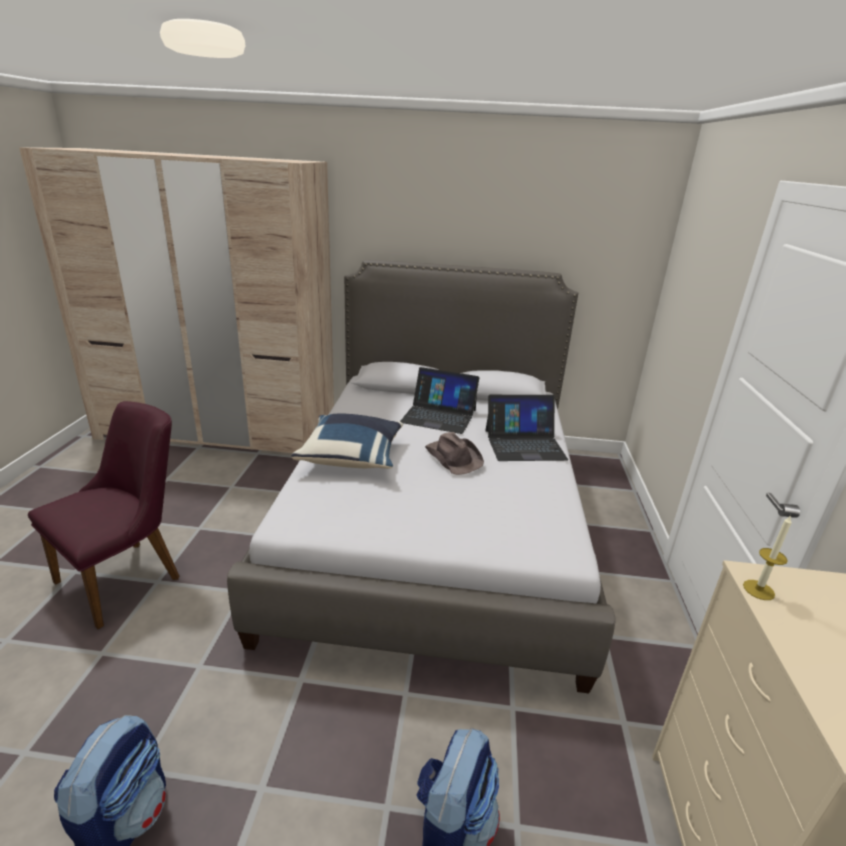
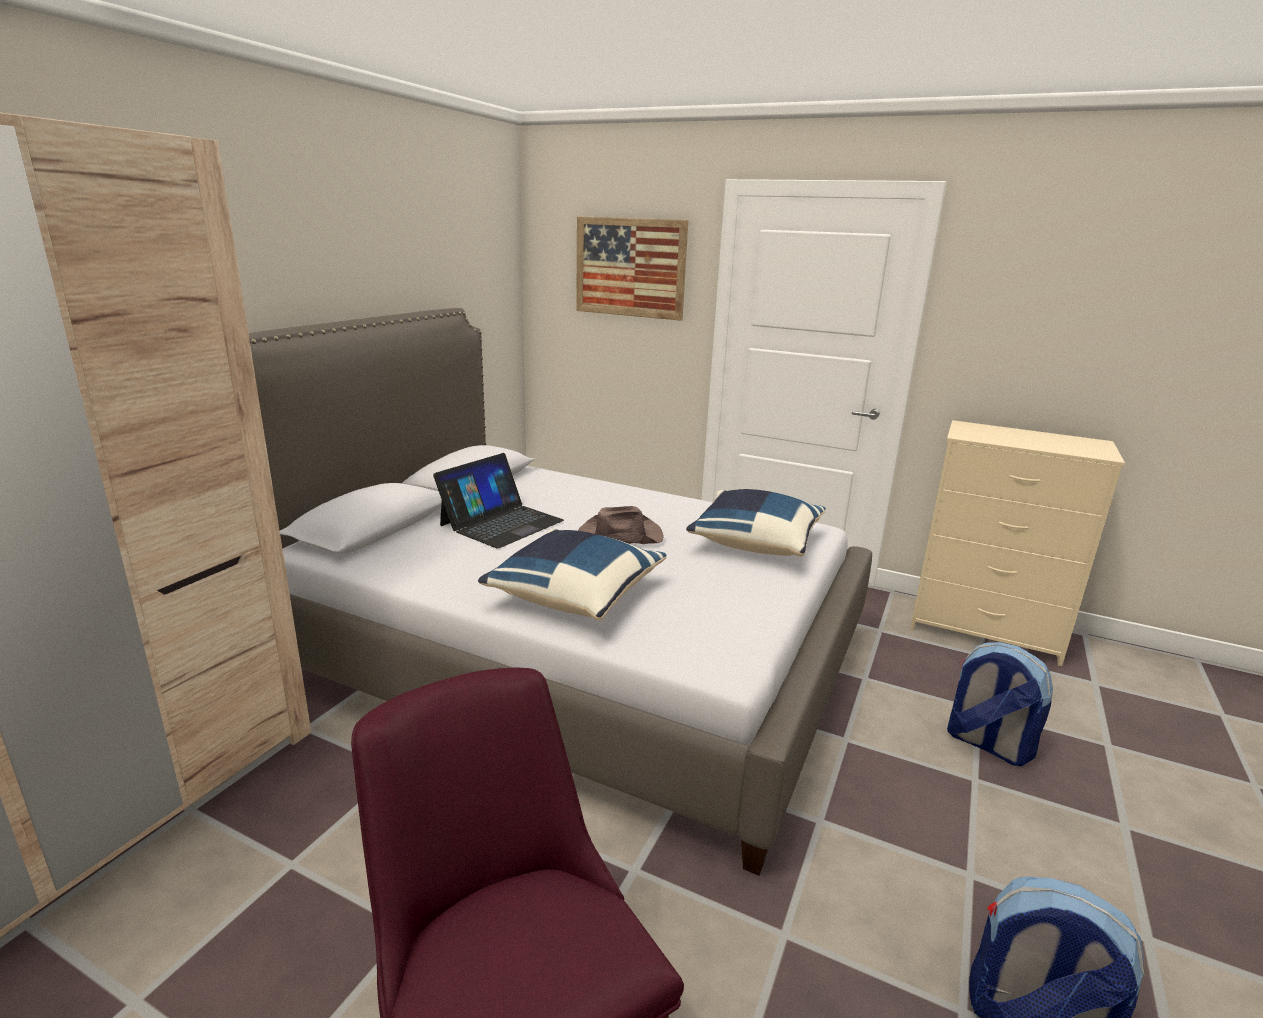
camera: 70 degrees left, 5 degrees down
laptop [485,395,568,461] -> none
candle [743,515,792,600] -> none
none -> picture [576,216,688,321]
none -> blue pillow [686,489,826,556]

